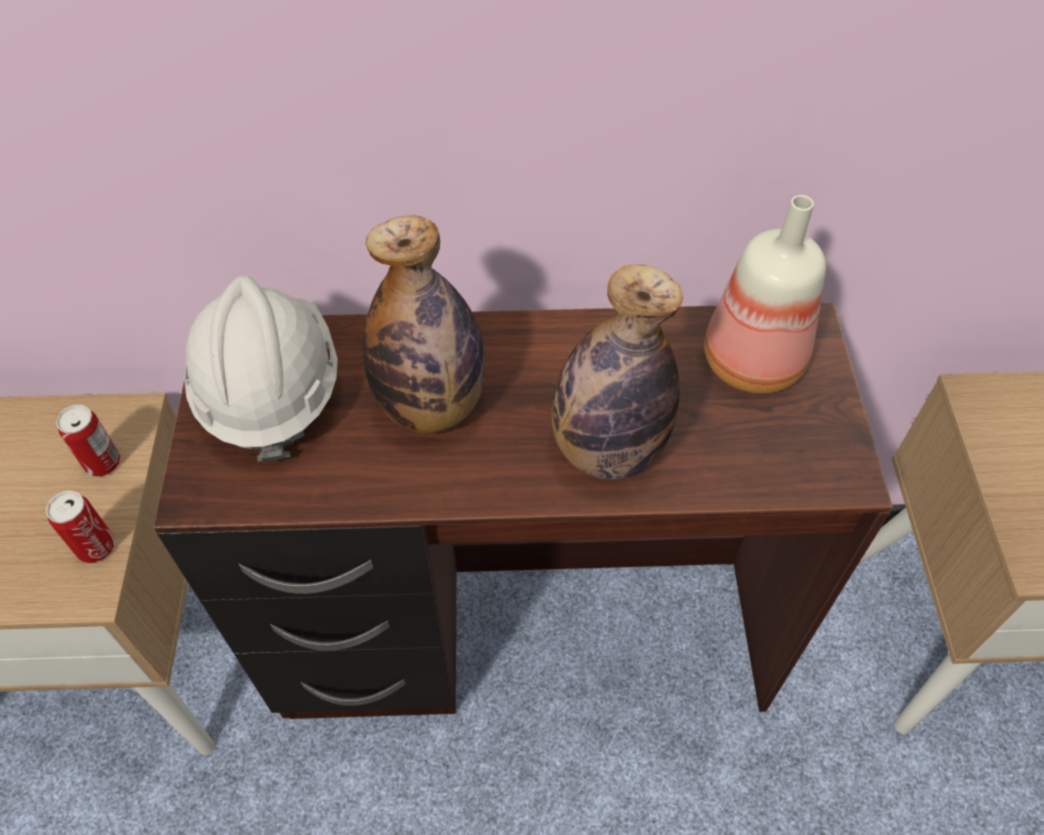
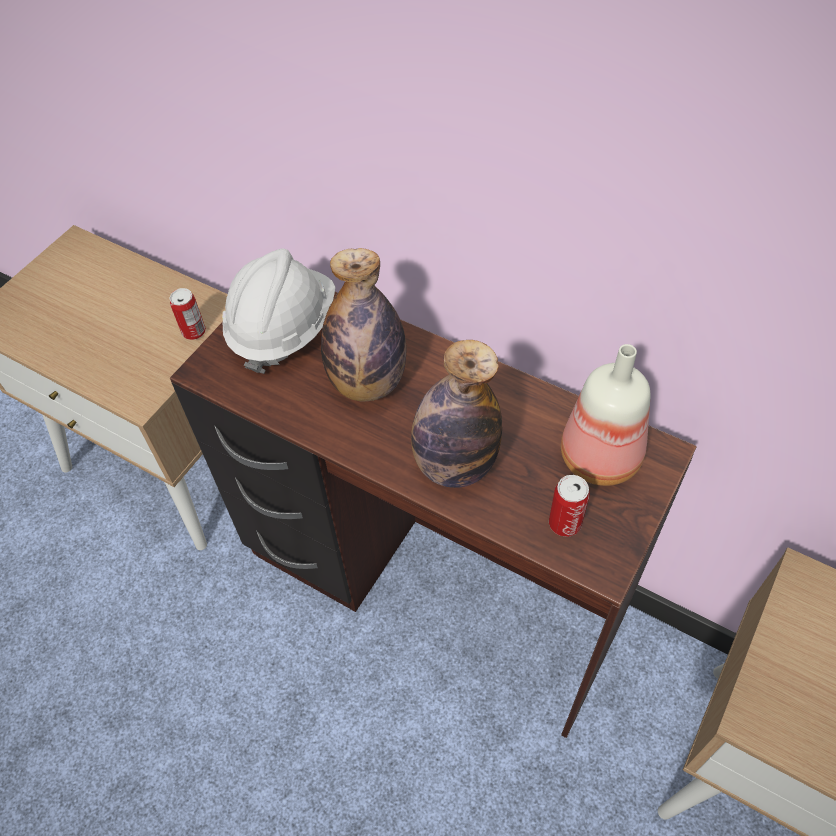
camera: 35 degrees right, 0 degrees up
can [46,491,115,563] -> can moved to [549,475,590,537]

